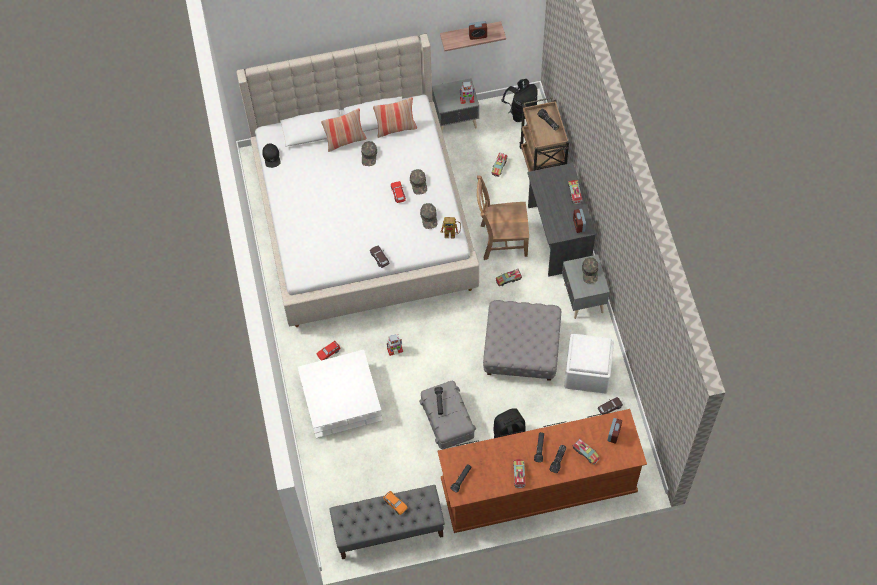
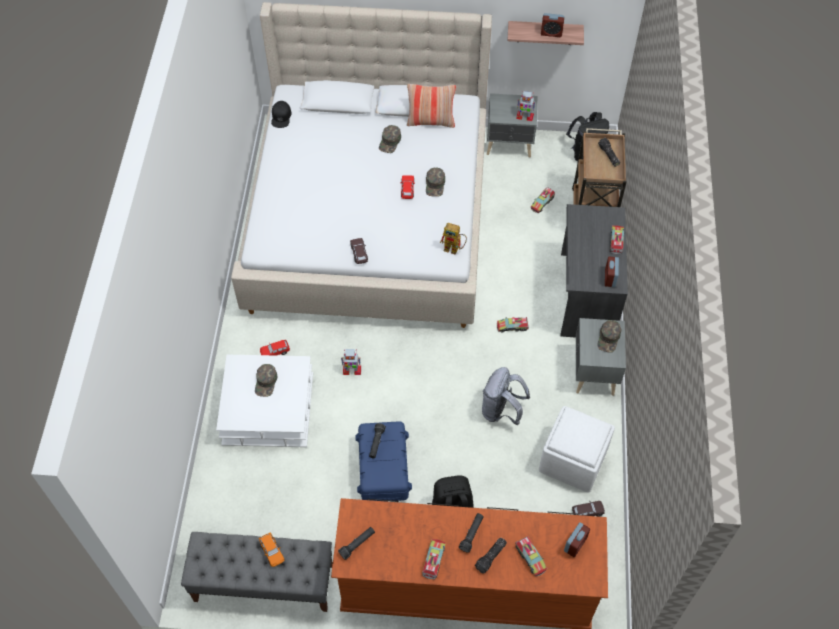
camera: 15 degrees right, 5 degrees down
pillow [321,108,367,152] -> none
grey storage box [419,381,476,449] -> blue storage box [355,421,412,501]
green cap [420,203,437,229] -> green cap moved to [255,364,277,397]
brown chair [477,175,529,260] -> none
grey ottoman [483,300,561,381] -> grey backpack [482,367,530,425]

